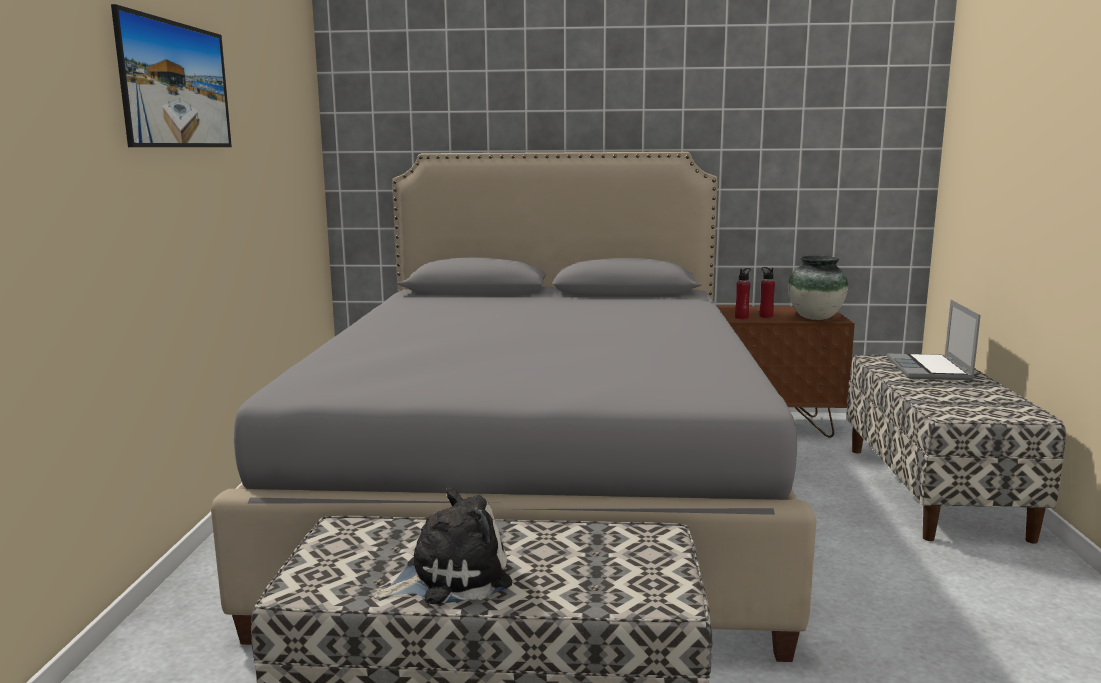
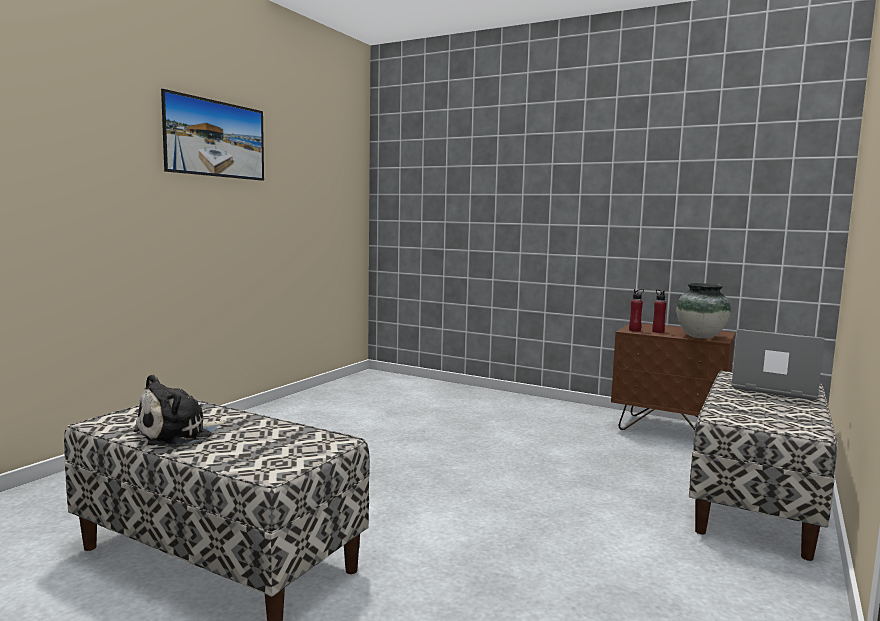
camera: 25 degrees right, 5 degrees down
grey bed [211,152,817,662] -> none
plush toy [374,487,512,604] -> plush toy turned 135 degrees clockwise [133,374,227,446]
laptop [887,300,981,380] -> laptop turned 90 degrees clockwise [731,329,824,400]

